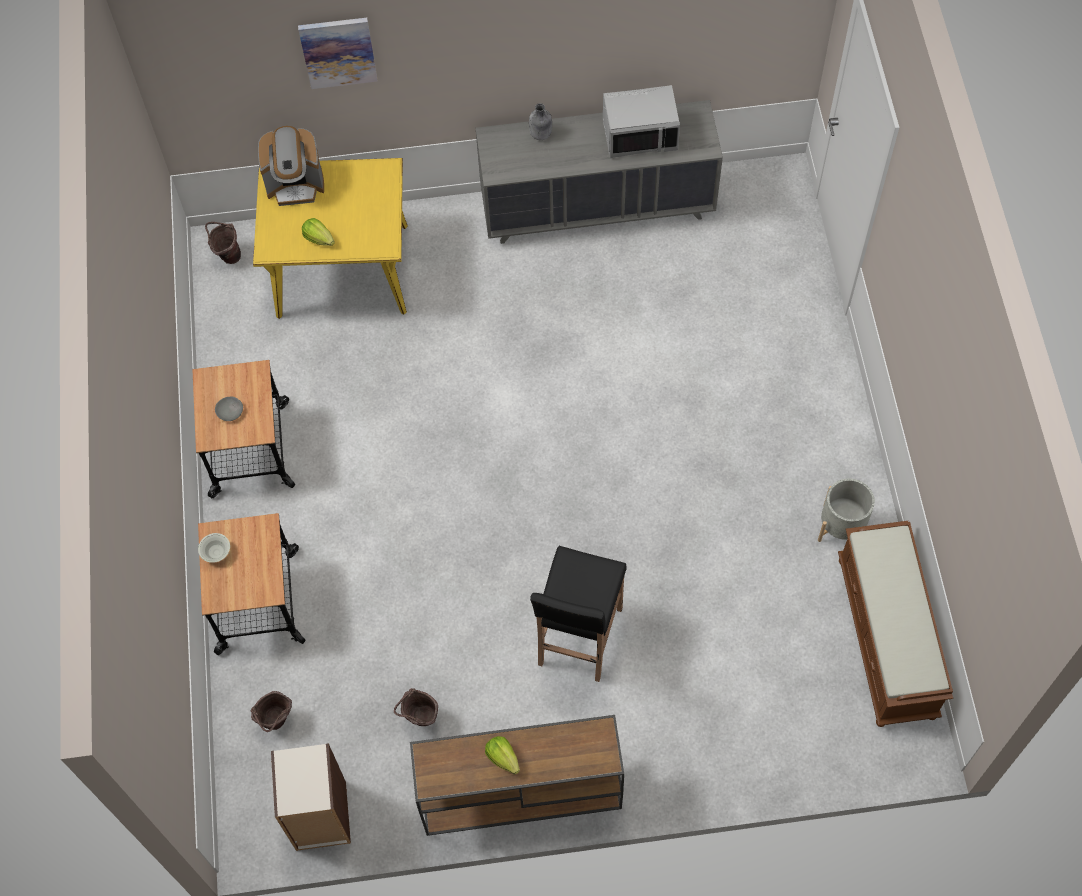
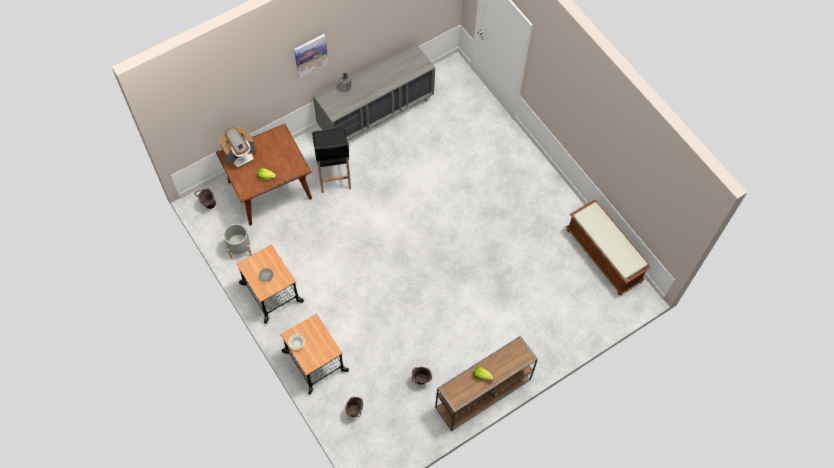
camera: 30 degrees left, 0 degrees up
yellow dining table [253,158,408,319] -> brown dining table [216,124,312,225]
bookcase [271,743,351,851] -> none
picture [298,18,377,89] -> picture moved to [294,34,328,78]
black stool [530,546,627,682] -> black stool moved to [312,128,351,193]
grey microwave [603,85,680,158] -> none
grey planter [818,478,875,542] -> grey planter moved to [224,224,252,260]

